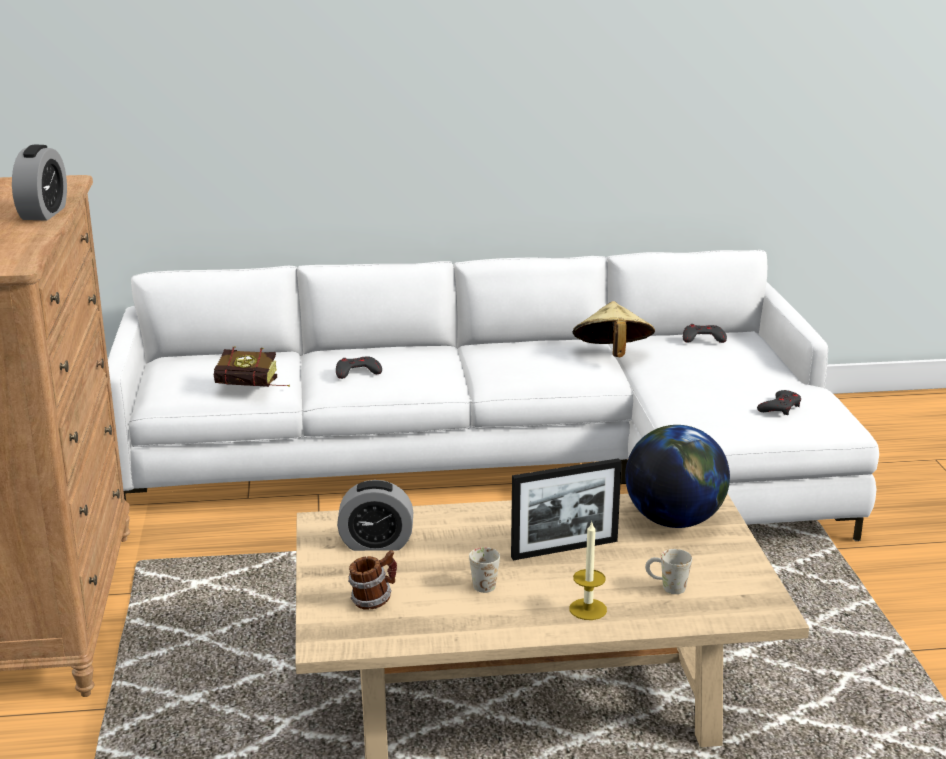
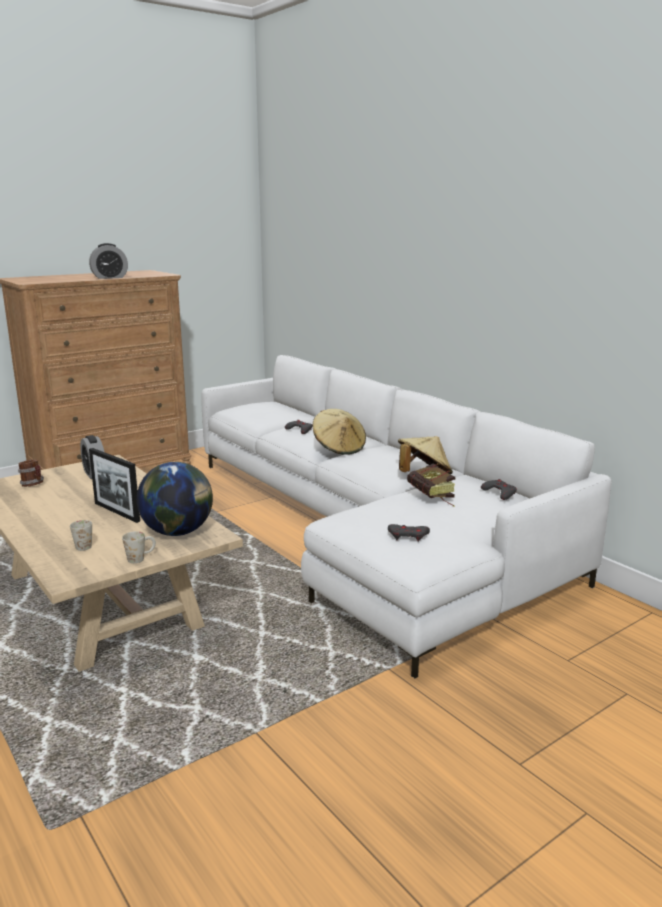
camera: 60 degrees right, 5 degrees down
book [214,346,289,387] -> book moved to [407,463,455,507]
white mug [469,547,500,593] -> white mug moved to [122,531,156,563]
candle [569,520,607,620] -> none
none -> beige hat [313,409,366,455]

